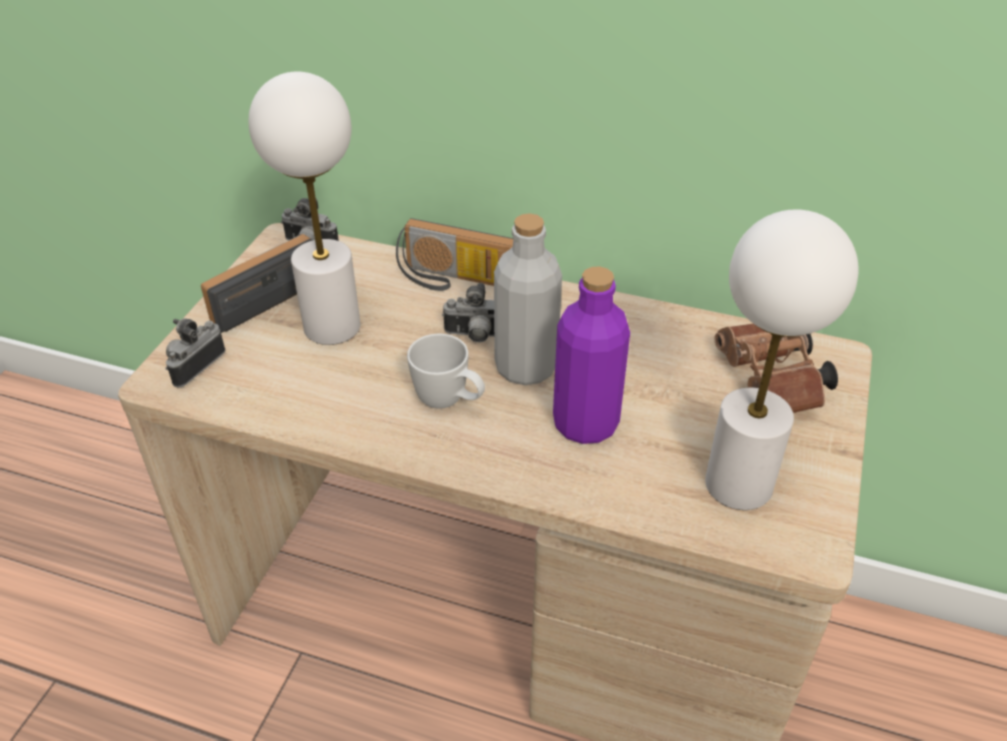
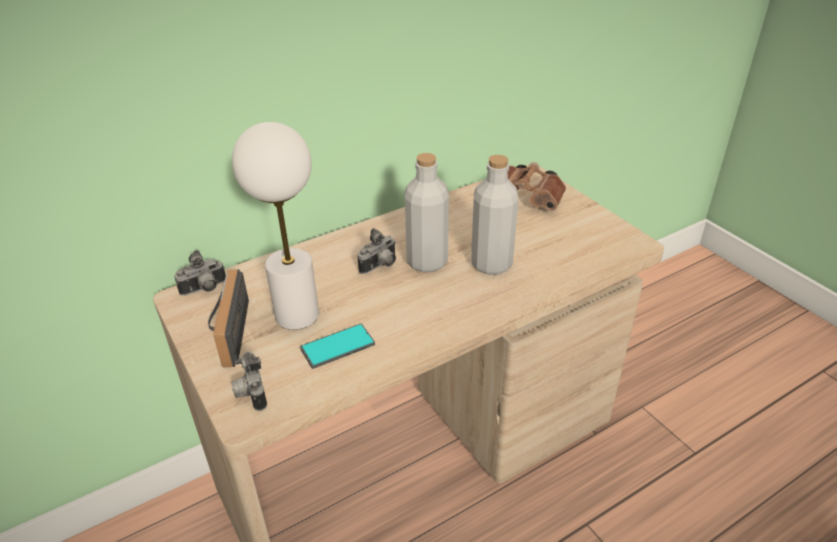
camera: 50 degrees left, 5 degrees down
radio [396,218,513,291] -> none
white mug [407,334,485,409] -> none
purple bottle [553,266,630,444] -> grey bottle [471,155,519,275]
white table lamp [705,210,859,510] -> none
none -> phone [300,324,375,369]

